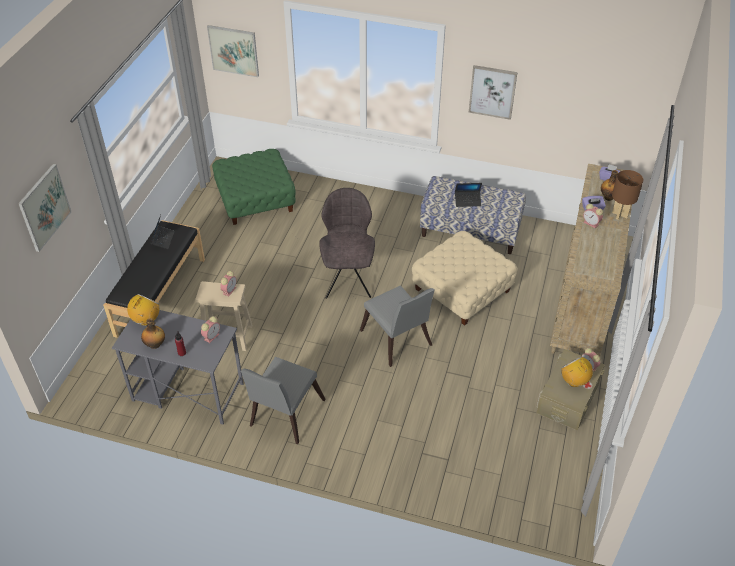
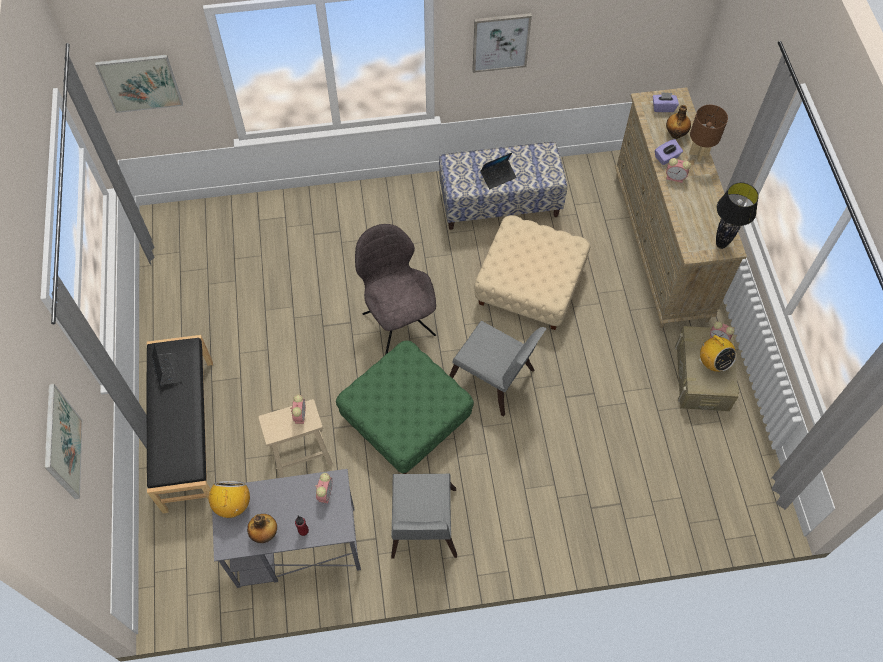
camera: 25 degrees left, 15 degrees up
green ottoman [212,149,296,225] -> green ottoman moved to [336,341,474,474]
radio [561,356,596,387] -> radio turned 150 degrees counterclockwise [700,335,736,372]
none -> black table lamp [716,182,759,249]

